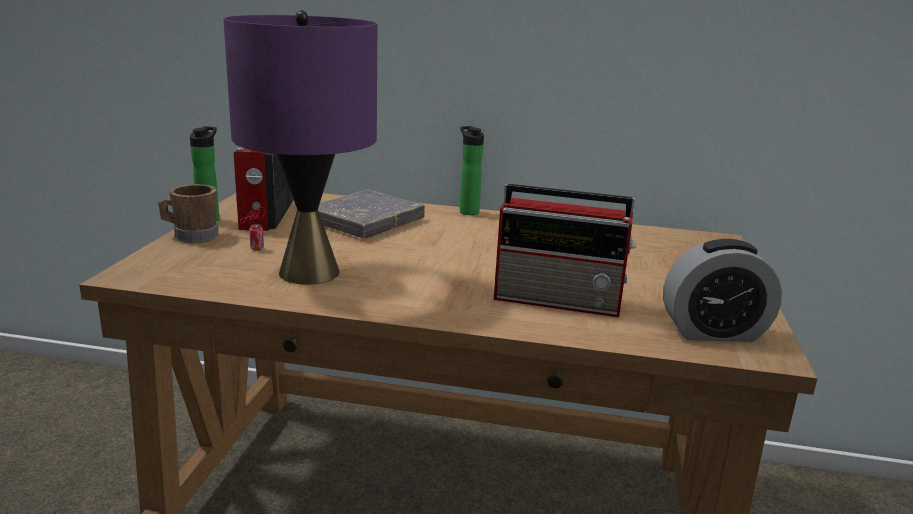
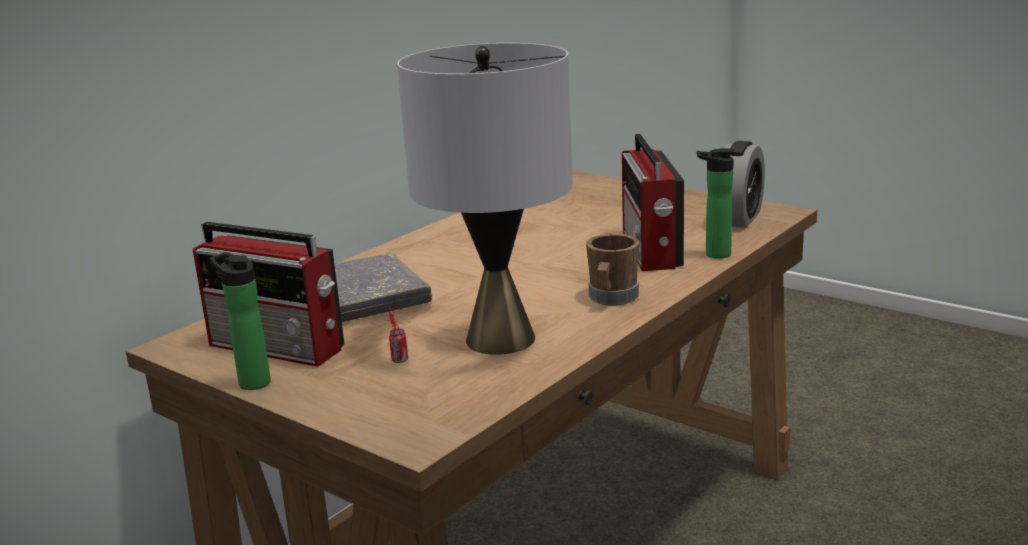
camera: 60 degrees left, 0 degrees up
brown mug [158,184,219,243] -> brown mug moved to [586,234,640,306]
purple table lamp [223,10,377,285] -> grey table lamp [397,43,573,355]
bottle [460,126,484,215] -> bottle moved to [697,148,735,259]
radio [494,184,636,317] -> radio turned 135 degrees clockwise [622,134,684,271]

